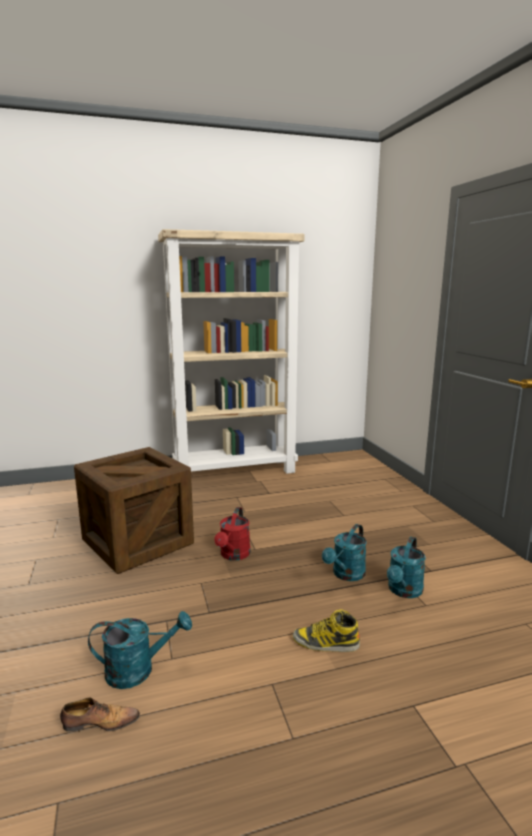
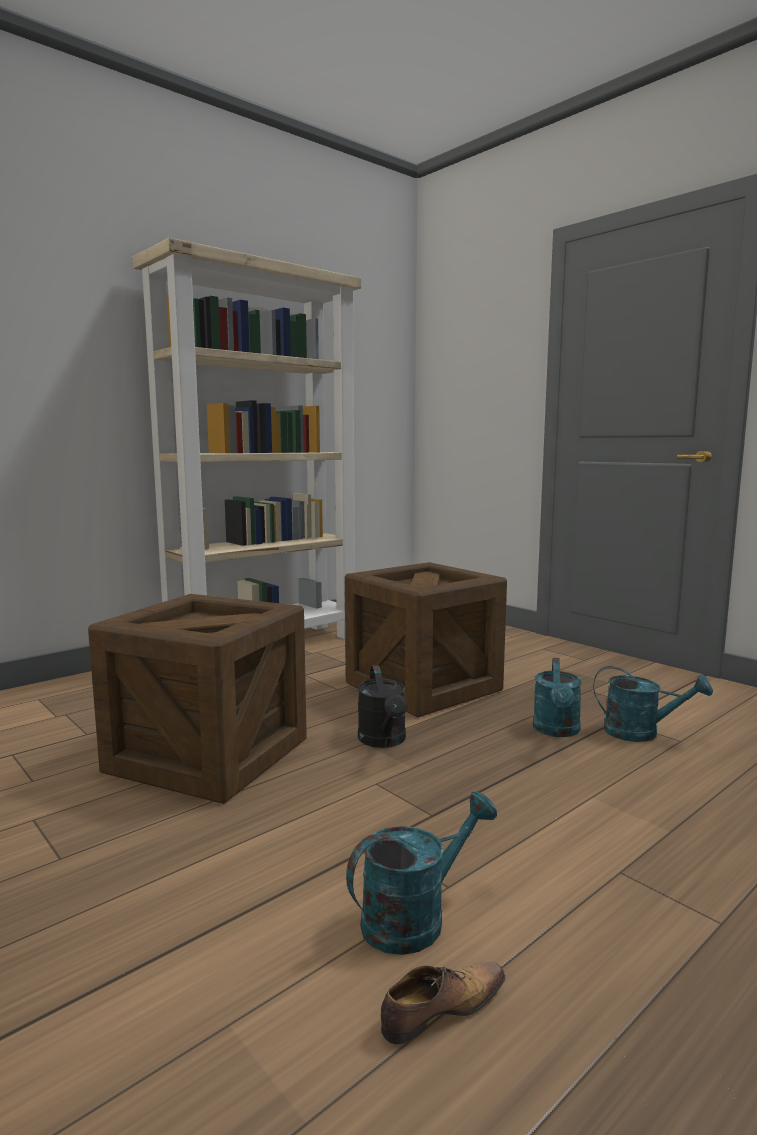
camera: 25 degrees left, 5 degrees down
red watering can [214,507,251,561] -> black watering can [358,665,408,748]
boot [293,609,360,652] -> none
turquoise watering can [387,537,426,598] -> turquoise watering can turned 75 degrees counterclockwise [593,666,713,742]
none -> crate [345,562,507,717]

